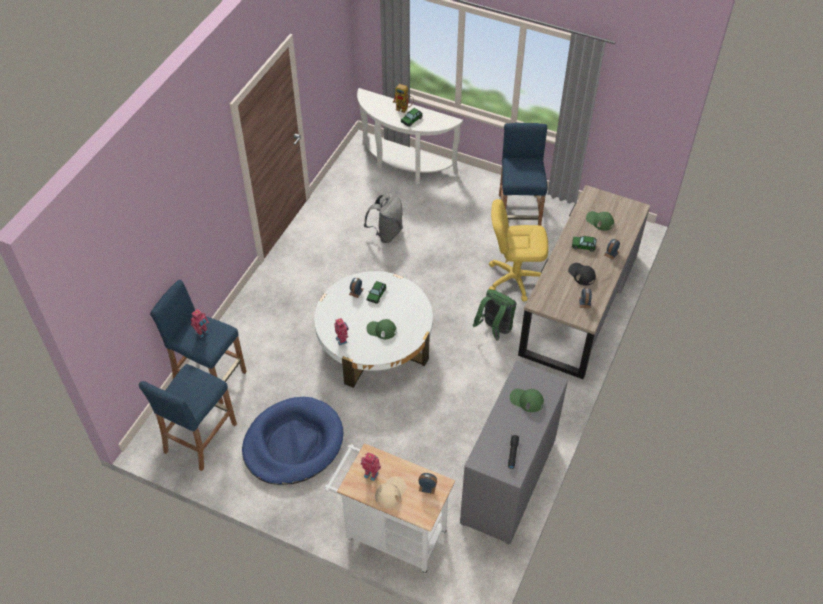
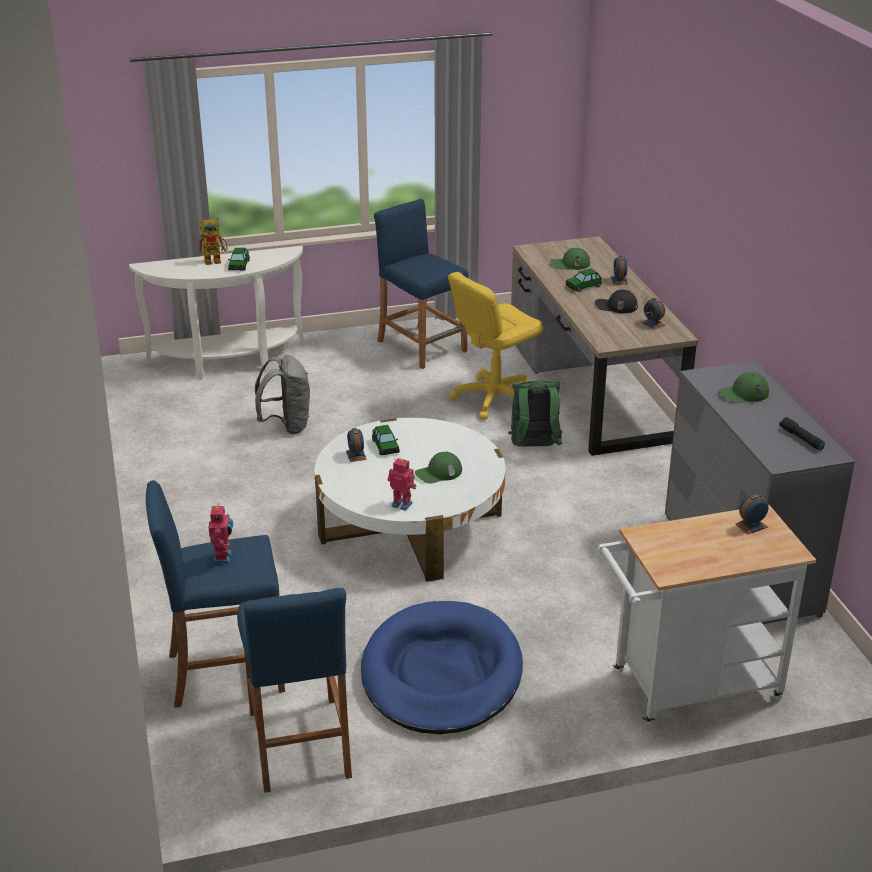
camera: 40 degrees left, 20 degrees down
toy robot [361,452,381,481] -> none
beige cap [375,476,407,508] -> none

